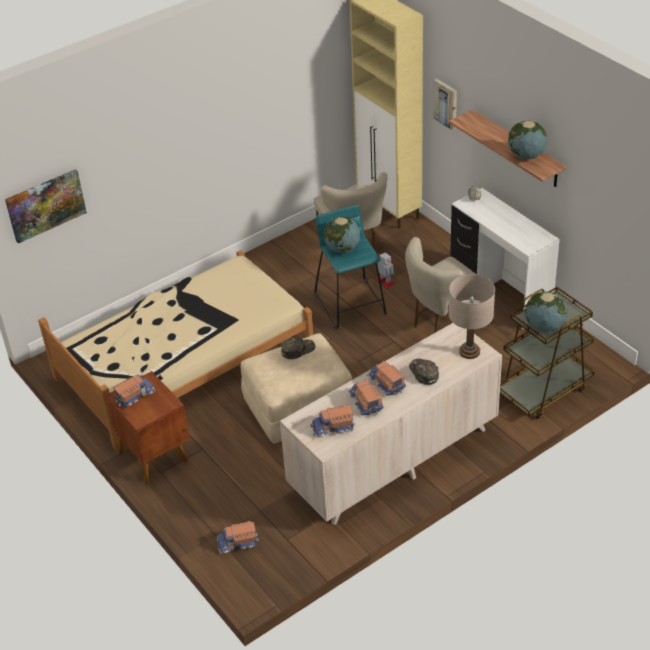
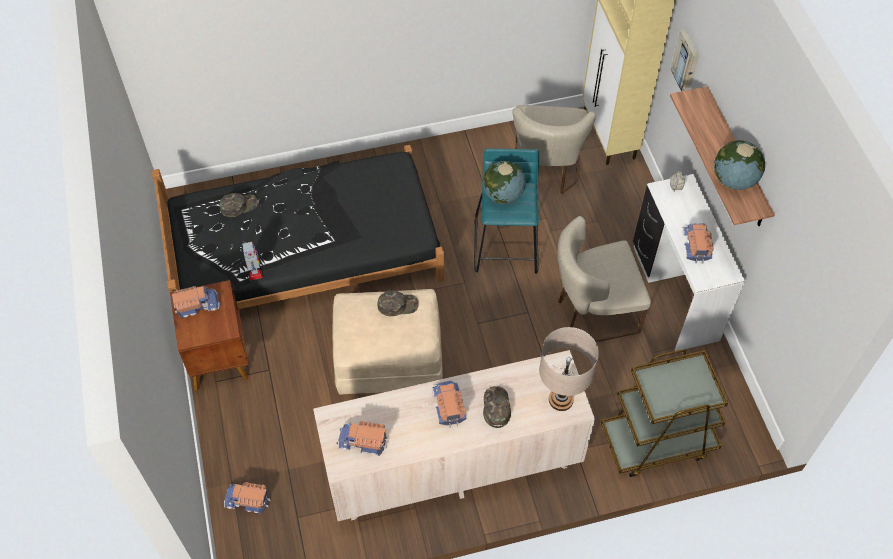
camera: 20 degrees right, 15 degrees up
picture [5,169,87,243] -> none
beige bed [38,250,313,450] -> black bed [151,145,444,309]
toy truck [348,379,384,417] -> toy truck moved to [683,223,714,264]
toy robot [376,252,395,288] -> toy robot moved to [242,241,263,280]
globe [525,292,567,332] -> none
none -> green cap [219,193,258,217]

